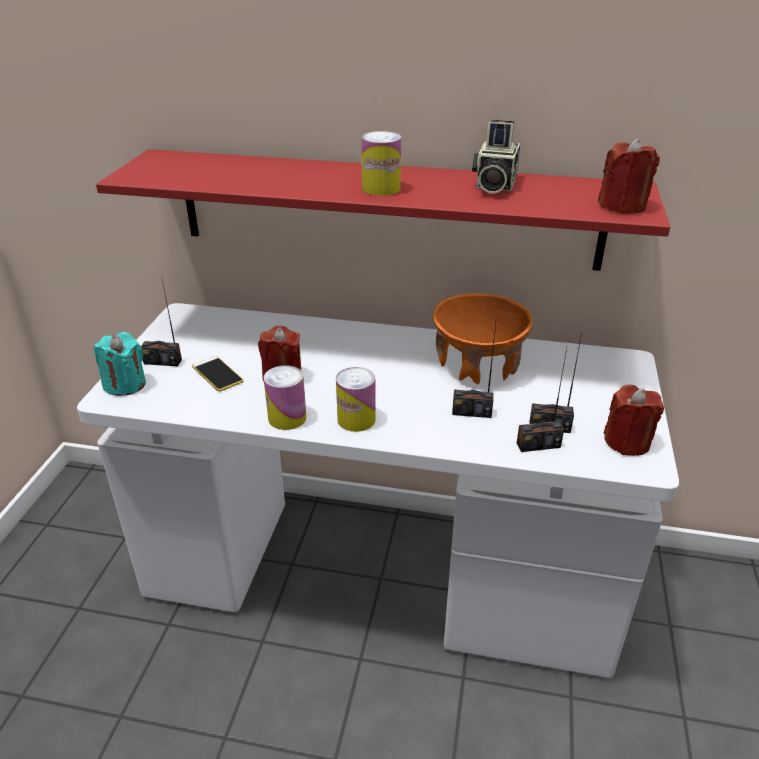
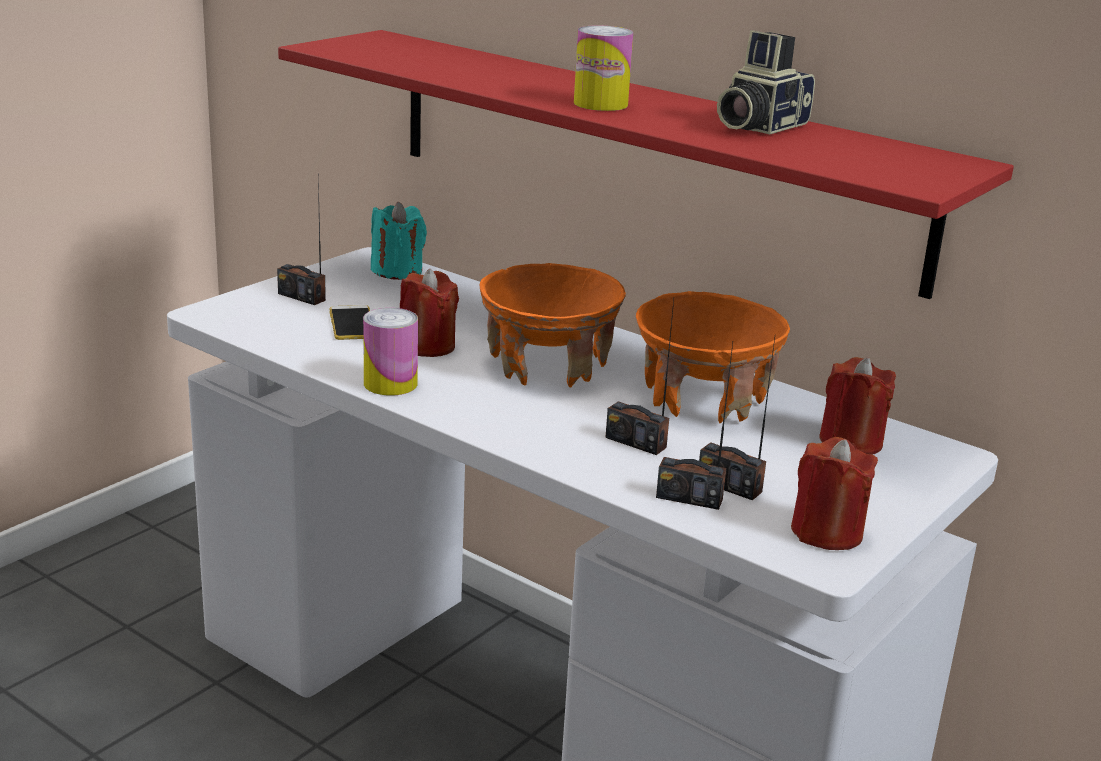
camera: 25 degrees right, 10 degrees down
turquoise candle [94,332,146,396] -> turquoise candle moved to [371,202,427,280]
can [336,367,376,432] -> none
red candle [598,138,660,214] -> red candle moved to [820,357,896,455]
none -> orange bowl [480,263,626,388]

